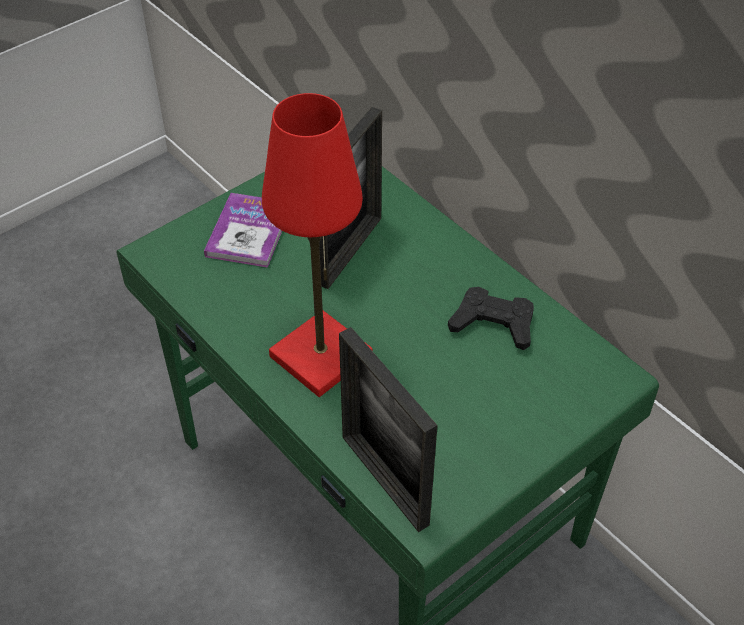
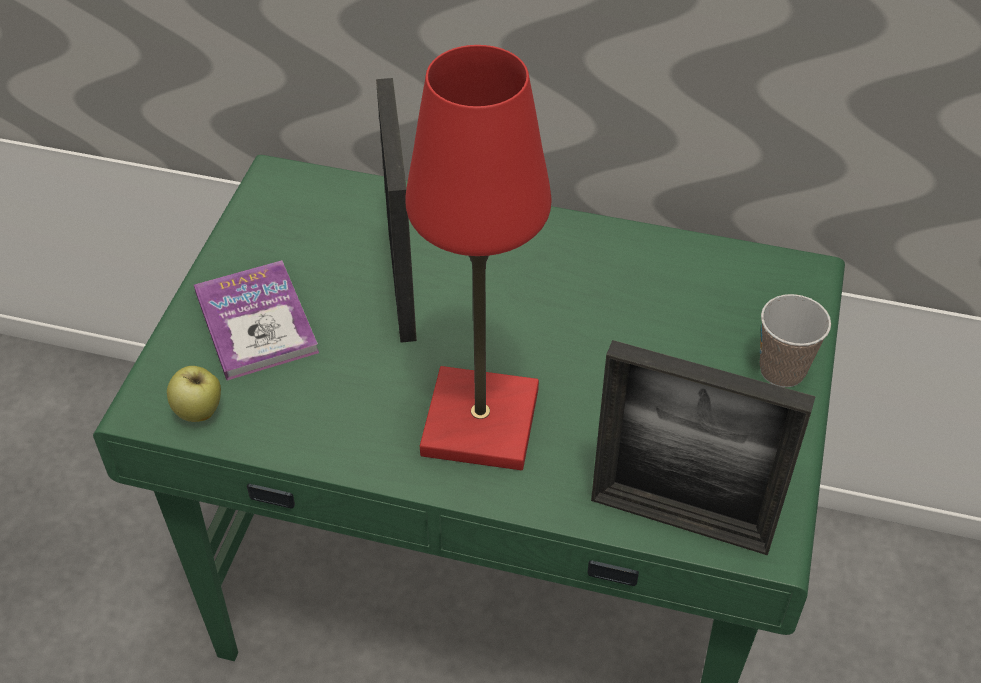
camera: 35 degrees left, 0 degrees up
black game controller [448,287,534,350] -> none
none -> apple [167,366,221,422]
none -> cup [760,294,831,387]

